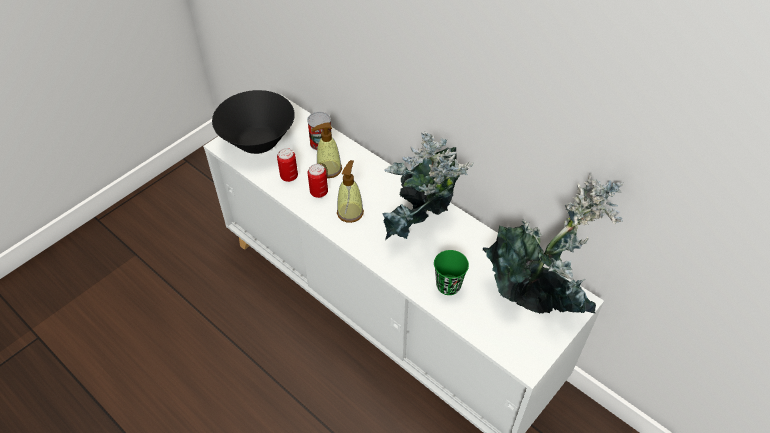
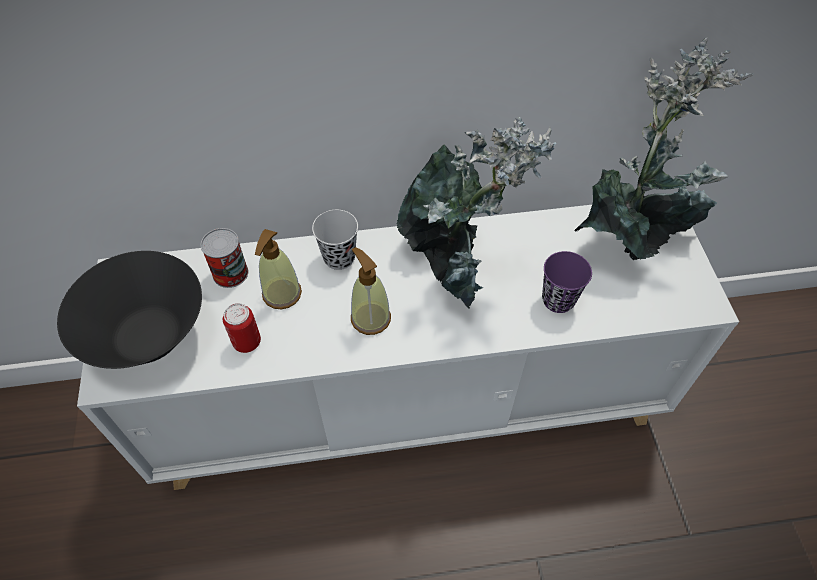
camera: 50 degrees left, 5 degrees up
can [308,164,328,198] -> none
green cup [434,250,469,295] -> purple cup [542,251,592,313]
none -> black cup [312,210,358,270]

